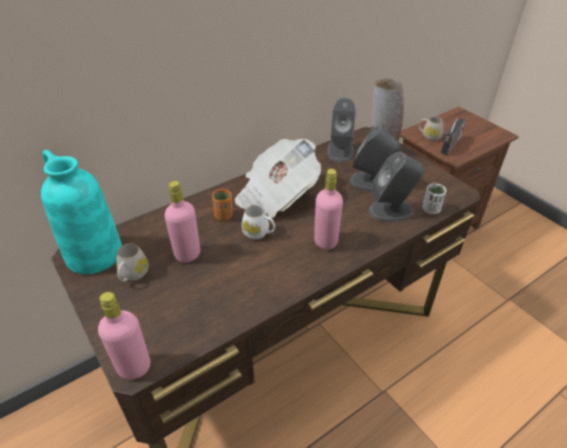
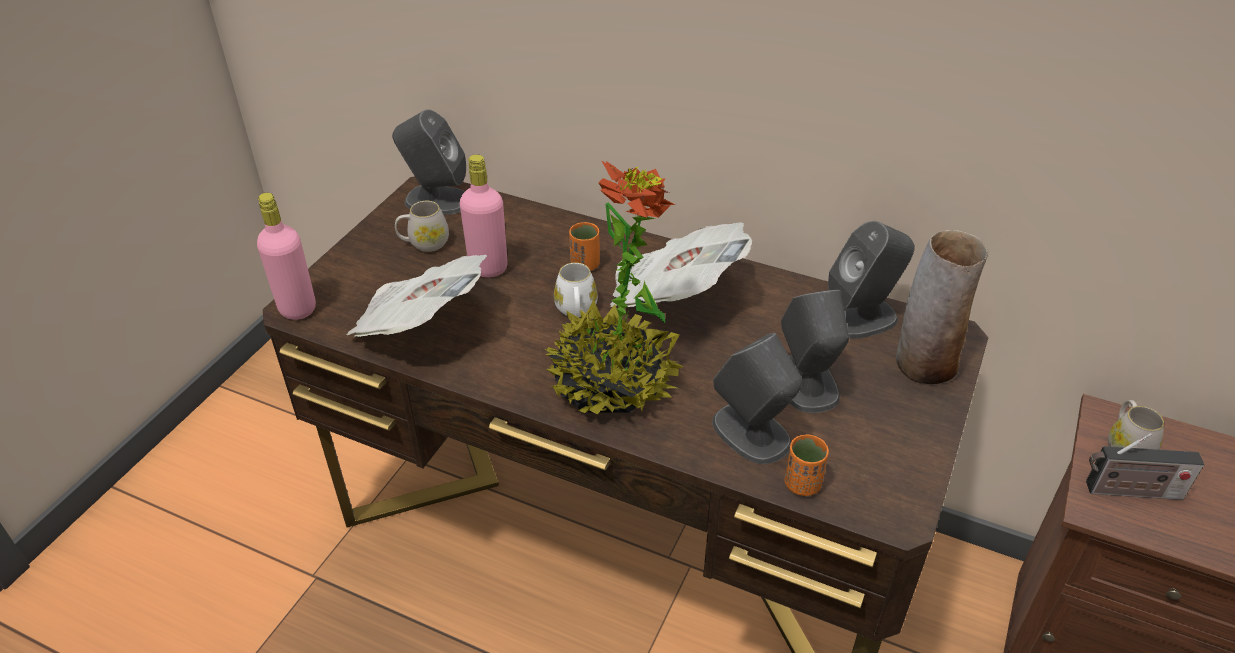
camera: 60 degrees right, 0 degrees up
turquoise vase [41,150,122,274] -> grey speaker [392,109,466,215]
pink bottle [314,169,343,250] -> potted plant [545,161,684,414]
white cup [422,183,447,214] -> orange cup [784,434,829,496]
none -> newspaper [346,255,487,337]

